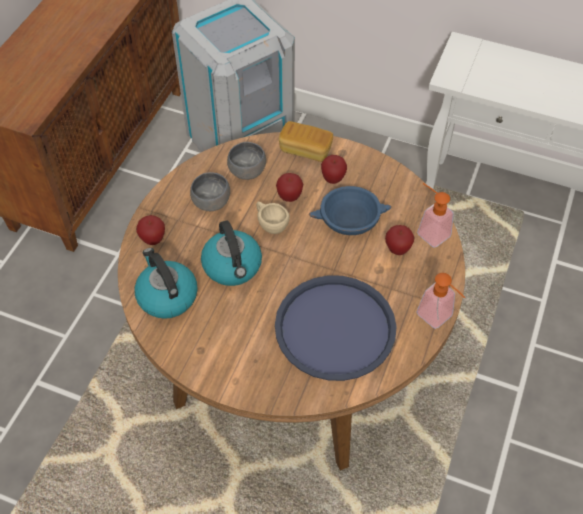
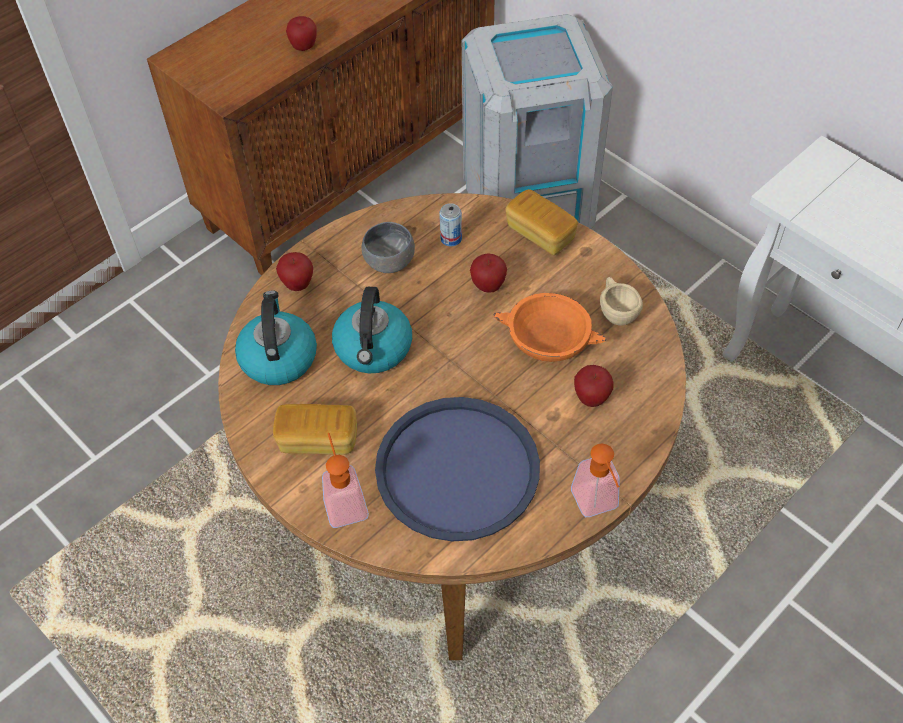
camera: 25 degrees right, 0 degrees up
grey bowl [227,142,266,180] -> can [439,203,462,246]
beige cup [256,202,290,234] -> beige cup moved to [600,277,643,326]
blue bowl [309,186,392,235] -> orange bowl [493,293,606,362]
apple [321,155,347,184] -> apple moved to [286,16,317,51]
soap dispenser [417,183,453,248] -> soap dispenser moved to [322,433,369,528]
none -> bread [273,404,357,455]

